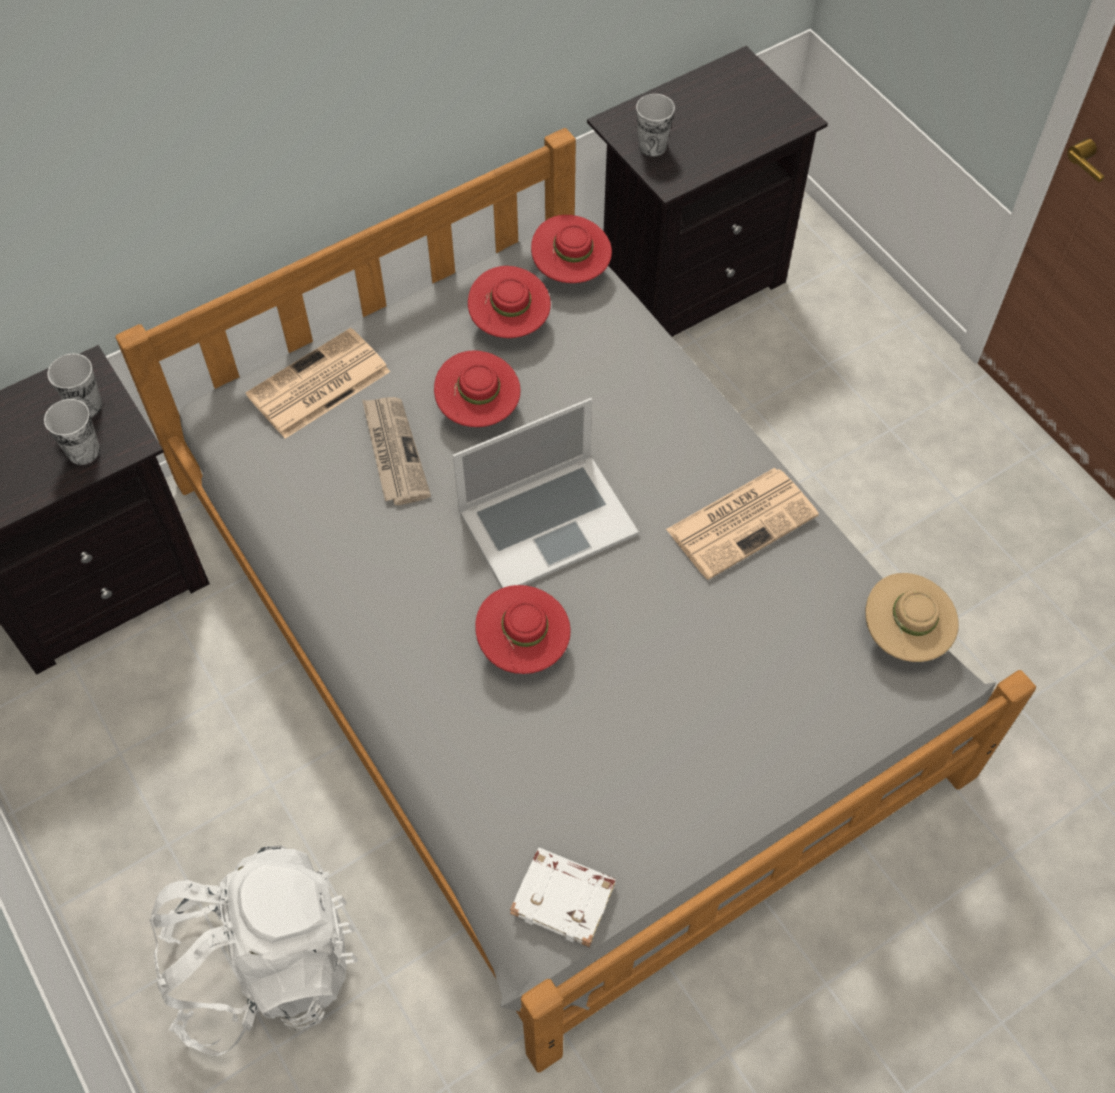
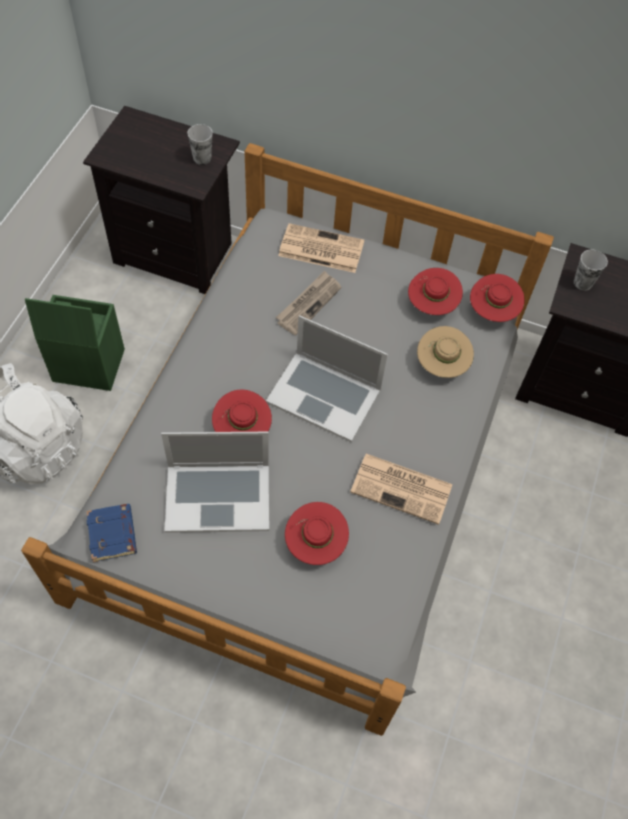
camera: 50 degrees right, 0 degrees up
cup [44,399,100,465] -> none
red hat [434,351,520,427] -> red hat moved to [285,502,349,565]
white book [510,848,616,947] -> blue book [86,504,137,562]
beige hat [865,573,959,662] -> beige hat moved to [417,326,474,378]
none -> green storage box [25,295,125,391]
none -> laptop [161,432,269,533]

